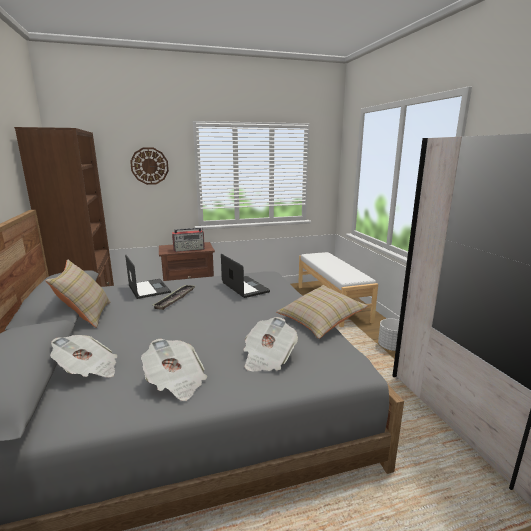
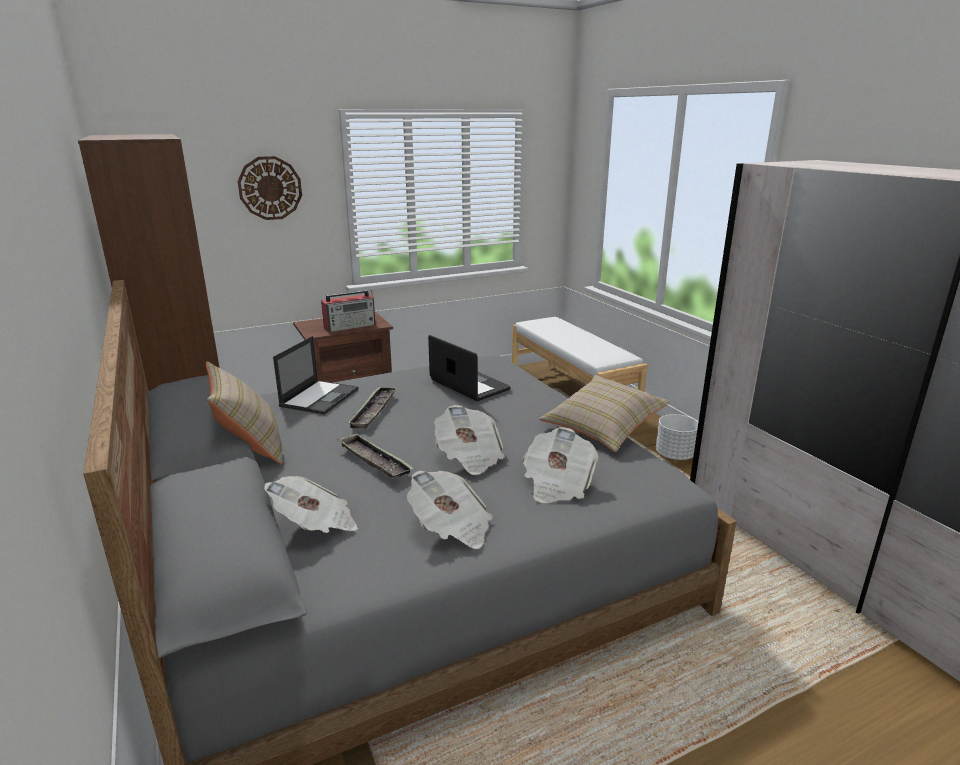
camera: 10 degrees left, 5 degrees up
laptop [125,255,171,299] -> laptop turned 60 degrees clockwise [273,336,358,415]
none -> tray [337,433,414,477]
none -> newspaper [434,405,505,475]

